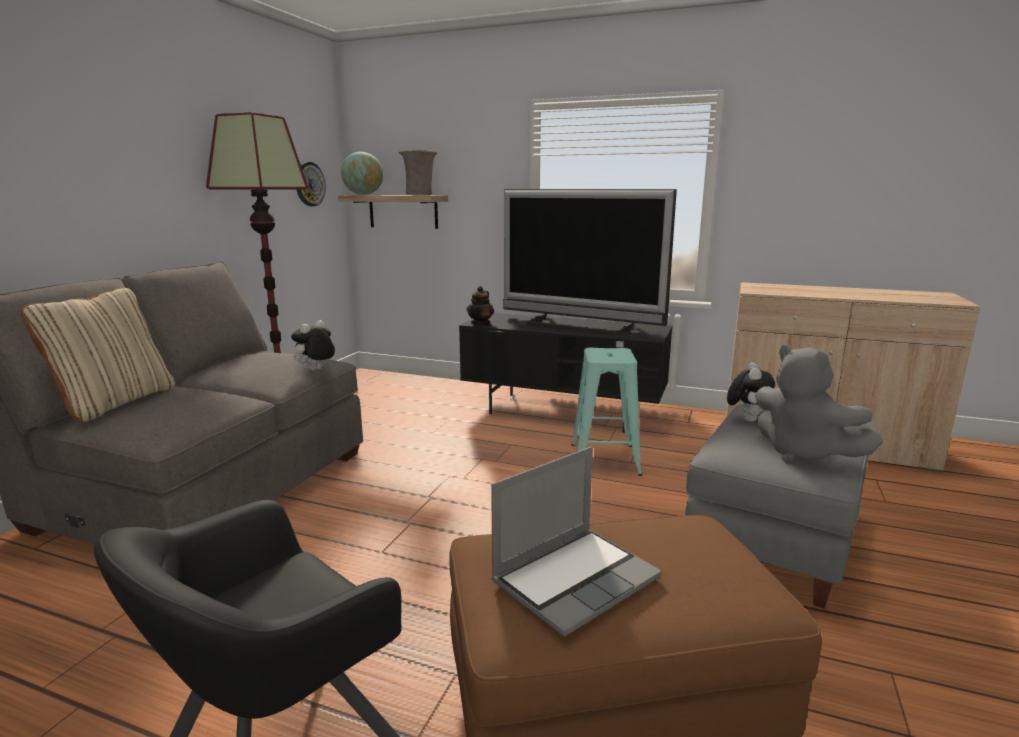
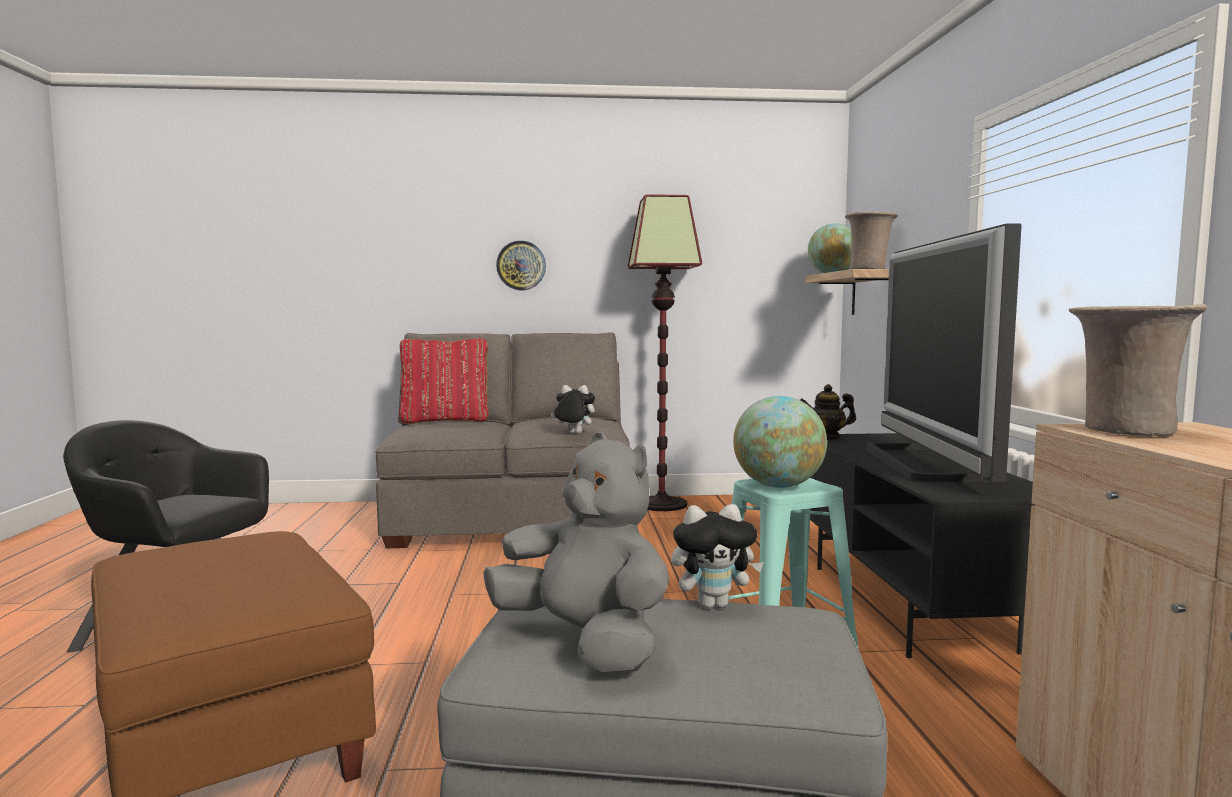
camera: 65 degrees right, 10 degrees down
beige pillow [21,288,175,423] -> red pillow [399,338,489,424]
wall clock [296,162,326,206] -> wall clock moved to [496,241,546,290]
laptop [491,446,662,637] -> none
grey plush toy [755,345,883,463] -> grey plush toy turned 105 degrees clockwise [483,432,669,672]
none -> globe [733,396,827,488]
none -> beige vase [1069,304,1207,436]

